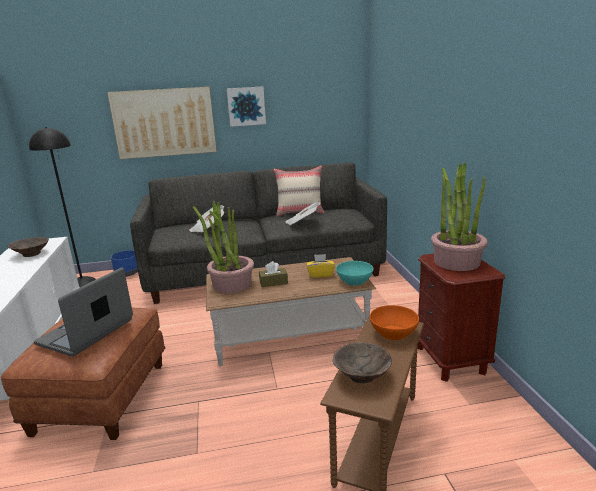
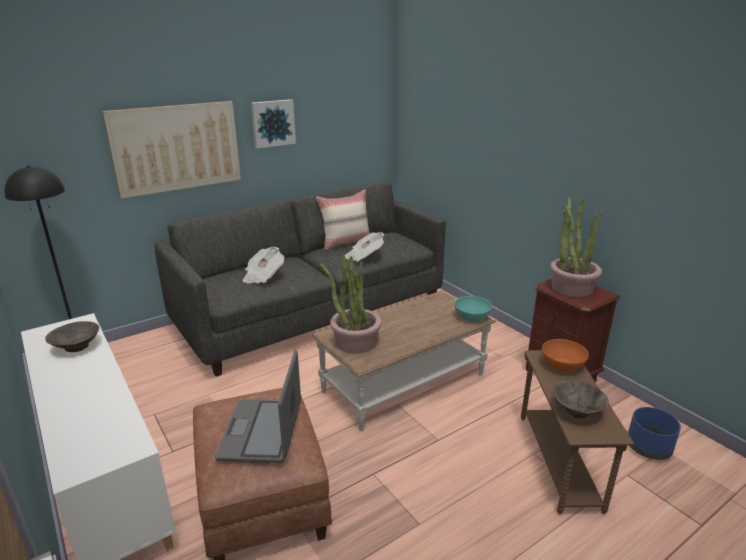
camera: 25 degrees left, 5 degrees up
blue planter [111,250,138,277] -> blue planter moved to [628,407,681,460]
brown tissue box [259,261,288,287] -> none
yellow tissue box [307,254,335,278] -> none

